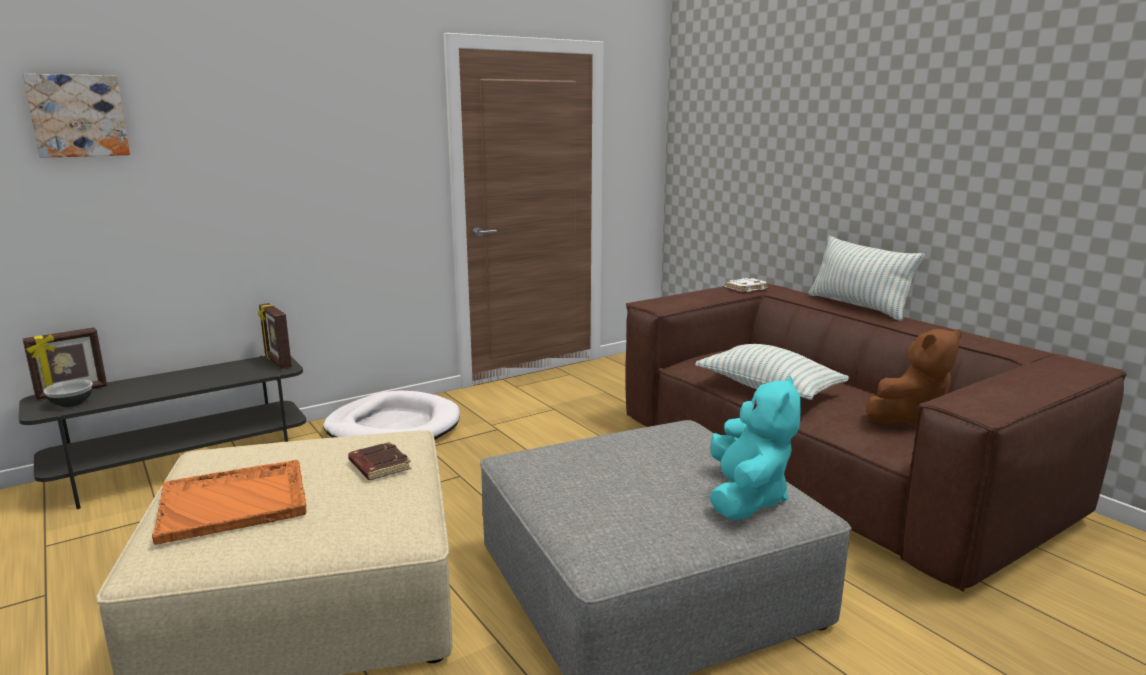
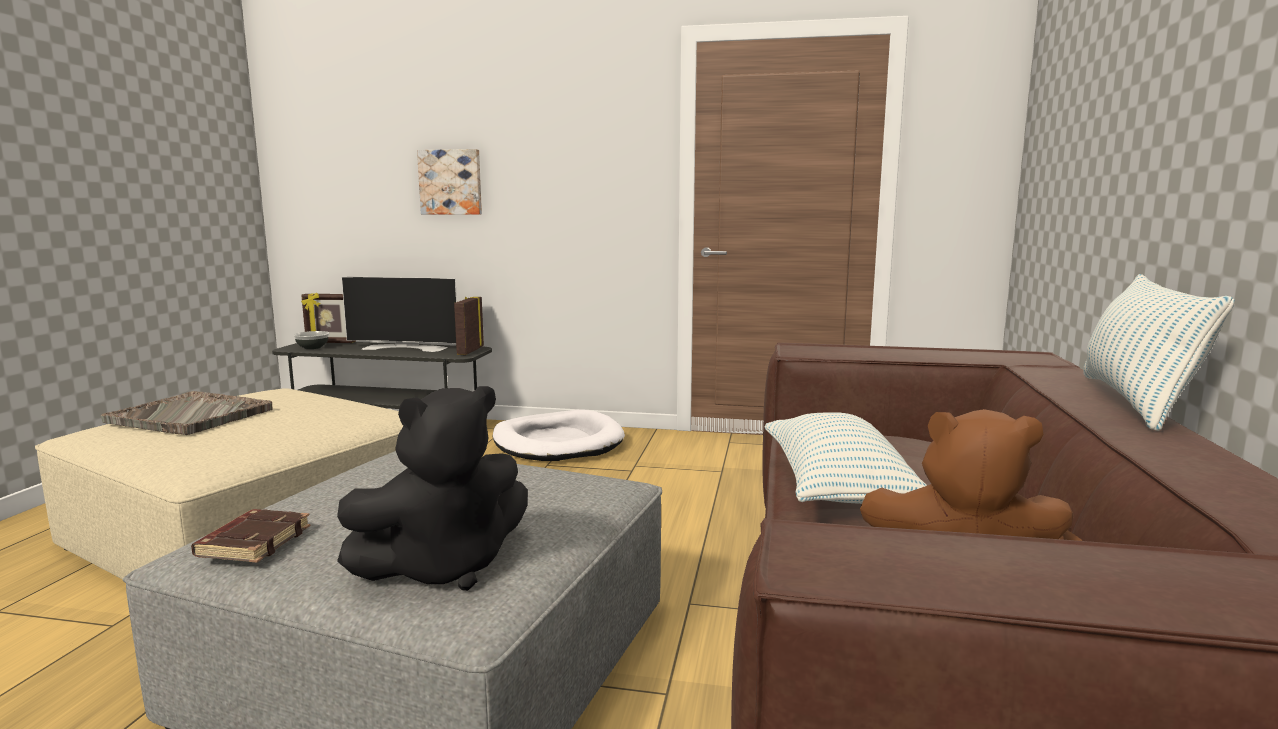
camera: 45 degrees right, 5 degrees down
picture [23,74,130,158] -> picture moved to [417,149,482,215]
orange tray [152,460,306,545] -> grey tray [101,391,273,435]
brown book [348,442,411,480] -> brown book moved to [191,509,311,563]
turquoise plush toy [710,376,801,520] -> black plush toy [337,386,528,591]
white book [724,278,769,292] -> none
none -> television [341,277,457,352]

